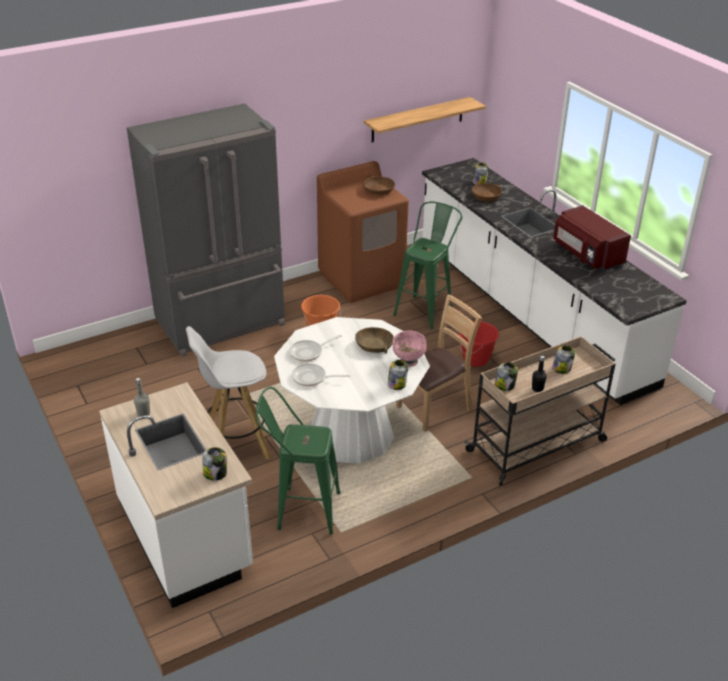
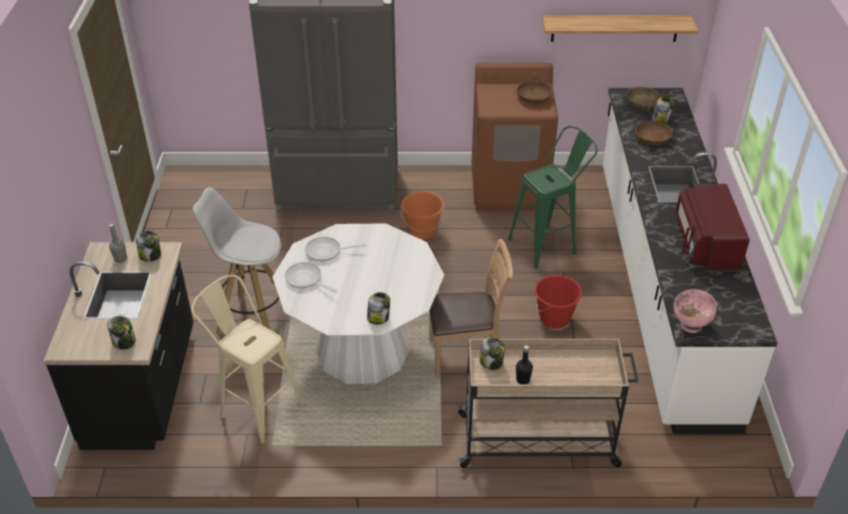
camera: 30 degrees right, 5 degrees up
white counter [99,382,253,608] -> black counter [44,242,193,450]
green stool [256,387,340,535] -> beige stool [191,275,304,444]
brown bowl [355,327,394,353] -> brown bowl moved to [626,87,662,112]
pink bowl [393,331,427,367] -> pink bowl moved to [674,289,717,333]
jar [552,345,575,374] -> jar moved to [136,231,161,262]

